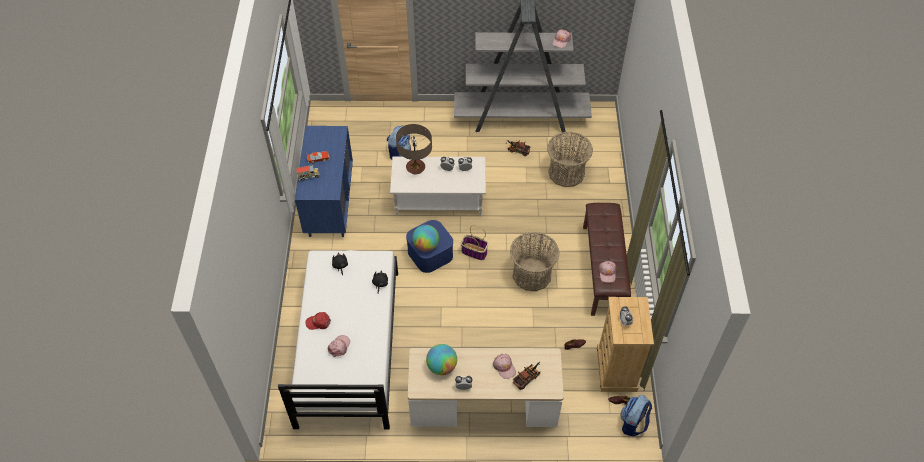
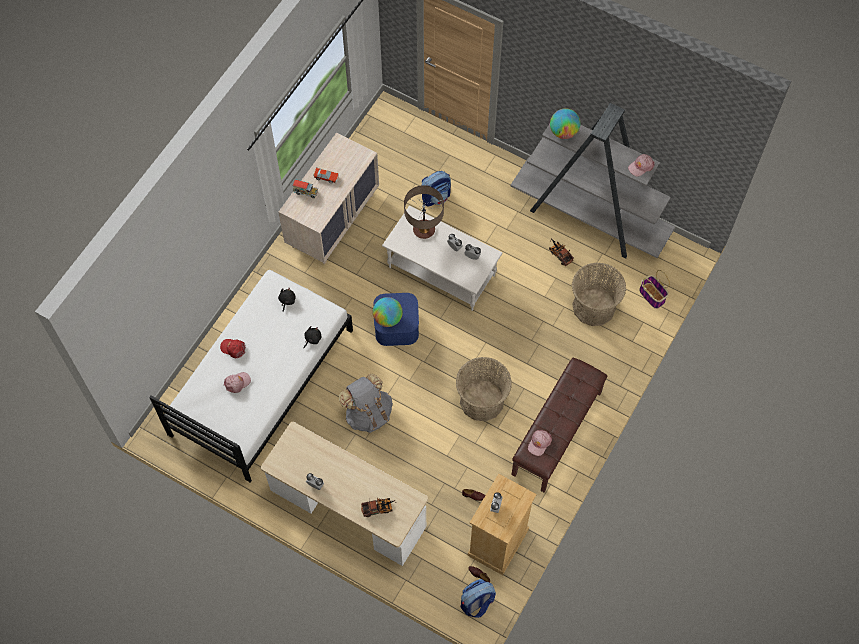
camera: 30 degrees right, 10 degrees up
blue dresser [295,126,353,237] -> beige dresser [278,133,379,264]
globe [426,344,457,375] -> globe moved to [550,108,581,139]
basket [461,225,488,260] -> basket moved to [639,270,670,309]
pink cap [493,354,516,379] -> none
none -> grey backpack [339,374,393,433]

